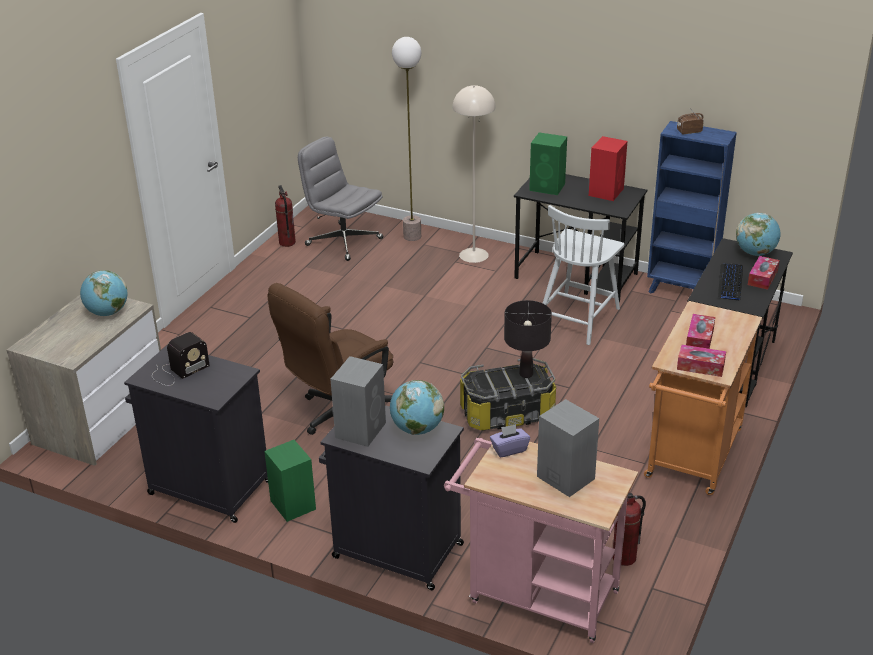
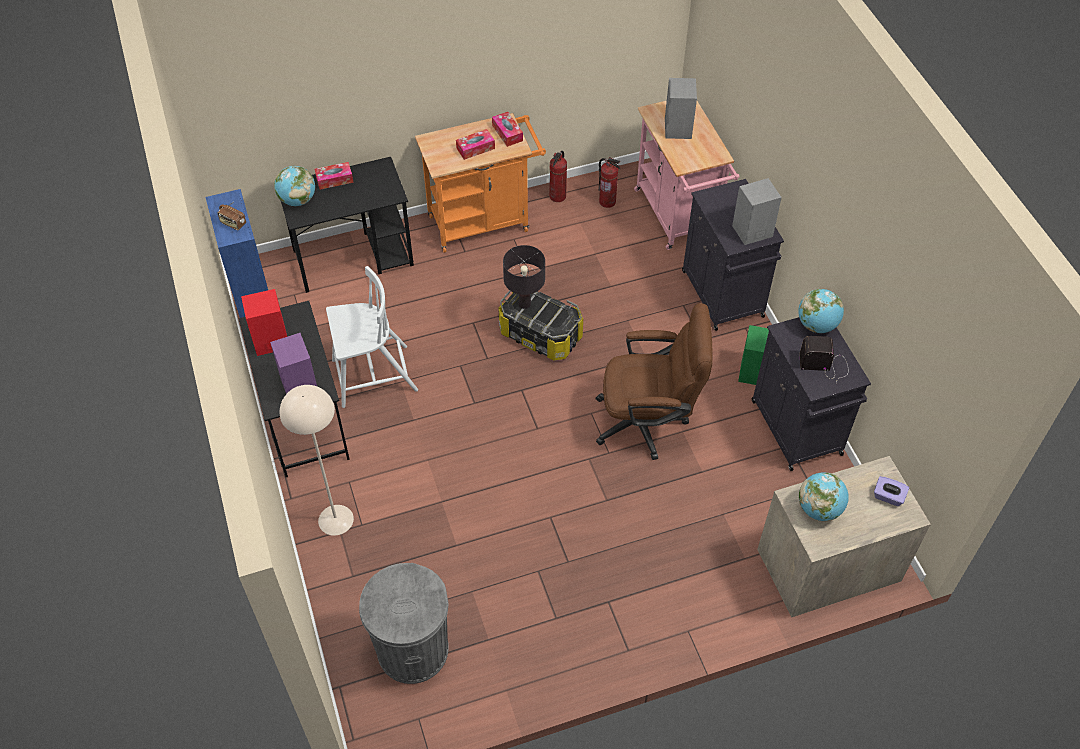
camera: 135 degrees left, 20 degrees up
fire extinguisher [275,185,296,247] -> fire extinguisher moved to [549,151,567,202]
grey office chair [298,137,383,261] -> grey trash can [359,563,449,684]
globe [390,380,444,435] -> globe moved to [798,289,844,333]
floor lamp [392,37,421,241] -> none
purple tissue box [490,424,530,458] -> purple tissue box moved to [874,476,909,506]
green speaker [529,132,567,195] -> purple speaker [270,333,317,394]
keyboard [718,263,743,301] -> none

